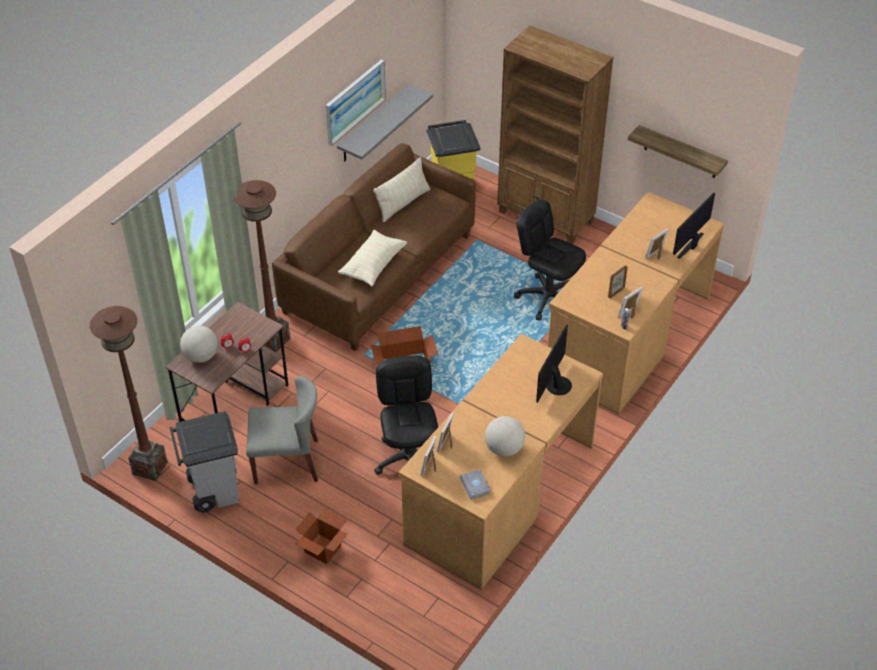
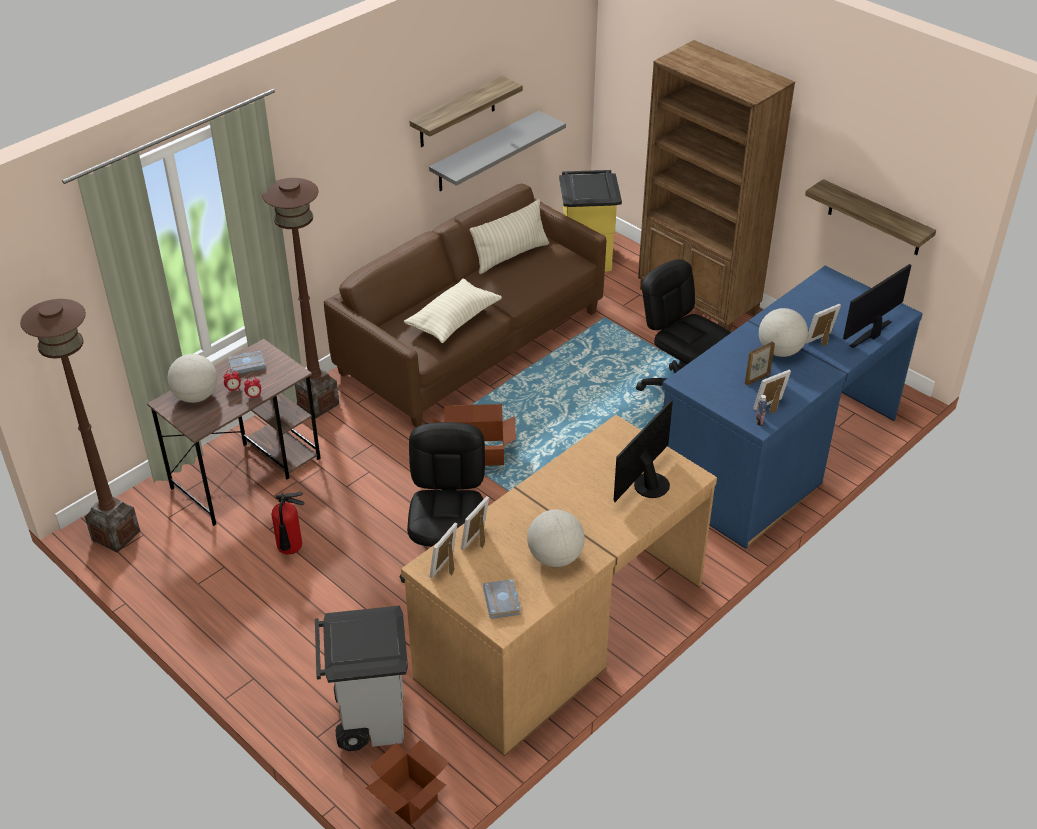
camera: 10 degrees right, 5 degrees down
grey trash can [169,411,239,513] -> grey trash can moved to [315,606,408,751]
grey chair [246,376,318,484] -> fire extinguisher [271,492,305,554]
cardboard box [295,508,348,564] -> cardboard box moved to [366,740,449,826]
picture [326,60,386,146] -> shelf [409,76,523,147]
brown desk [548,192,724,414] -> blue desk [662,266,923,549]
none -> grey book [228,351,266,374]
none -> globe [759,308,808,357]

